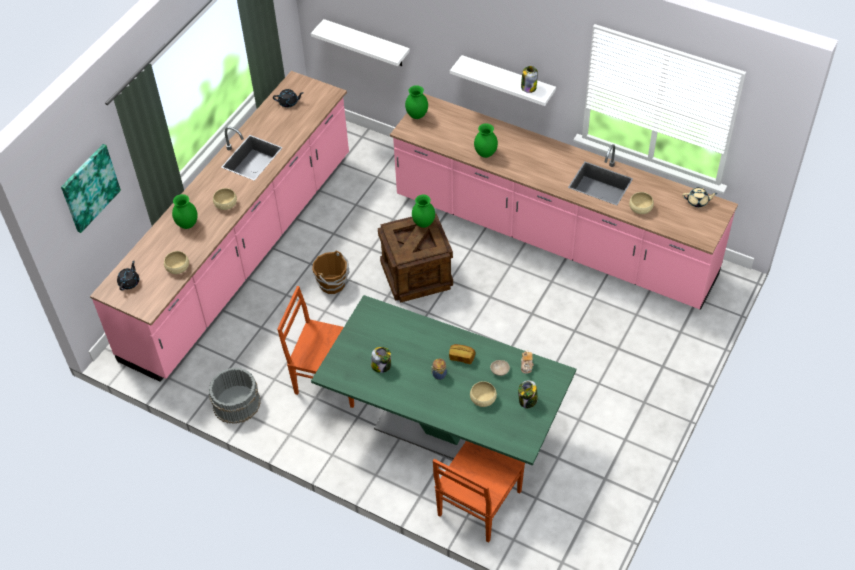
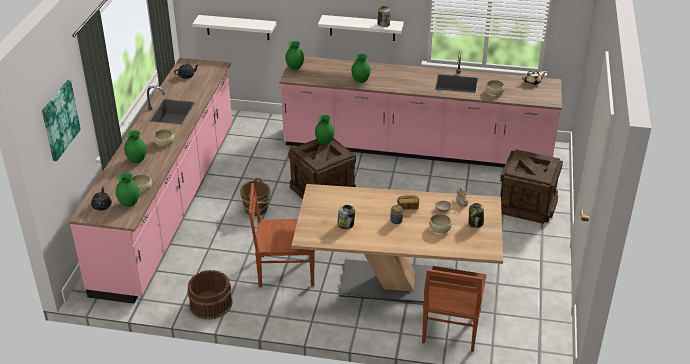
camera: 20 degrees left, 15 degrees down
grey bucket [209,367,261,424] -> brown bucket [187,270,232,320]
green dining table [311,295,576,466] -> beige dining table [291,184,503,303]
none -> green vase [116,172,139,207]
none -> crate [500,150,563,224]

